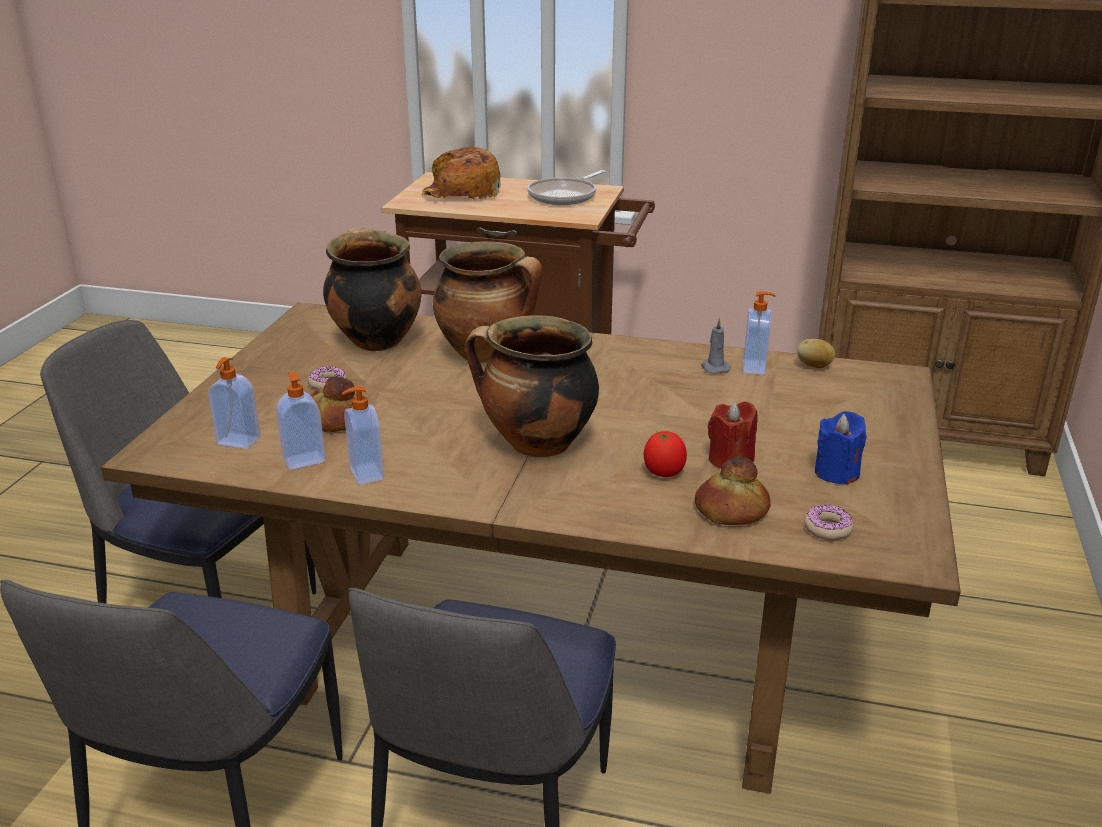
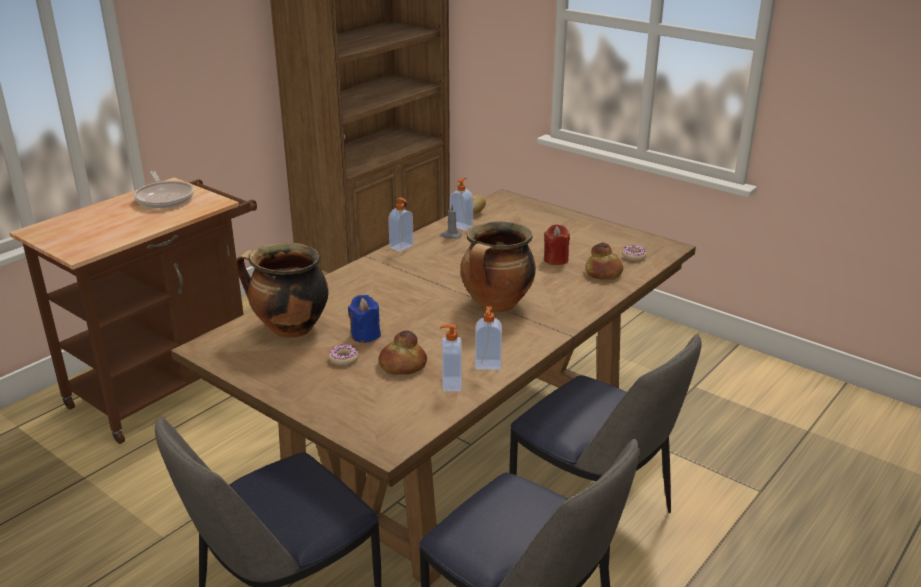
camera: 65 degrees left, 0 degrees up
soap dispenser [208,357,261,449] -> soap dispenser moved to [388,198,414,252]
bread [422,146,501,199] -> none
cooking pot [433,241,543,363] -> none
tomato [644,431,687,477] -> none
blue candle [815,411,866,485] -> blue candle moved to [348,295,381,343]

